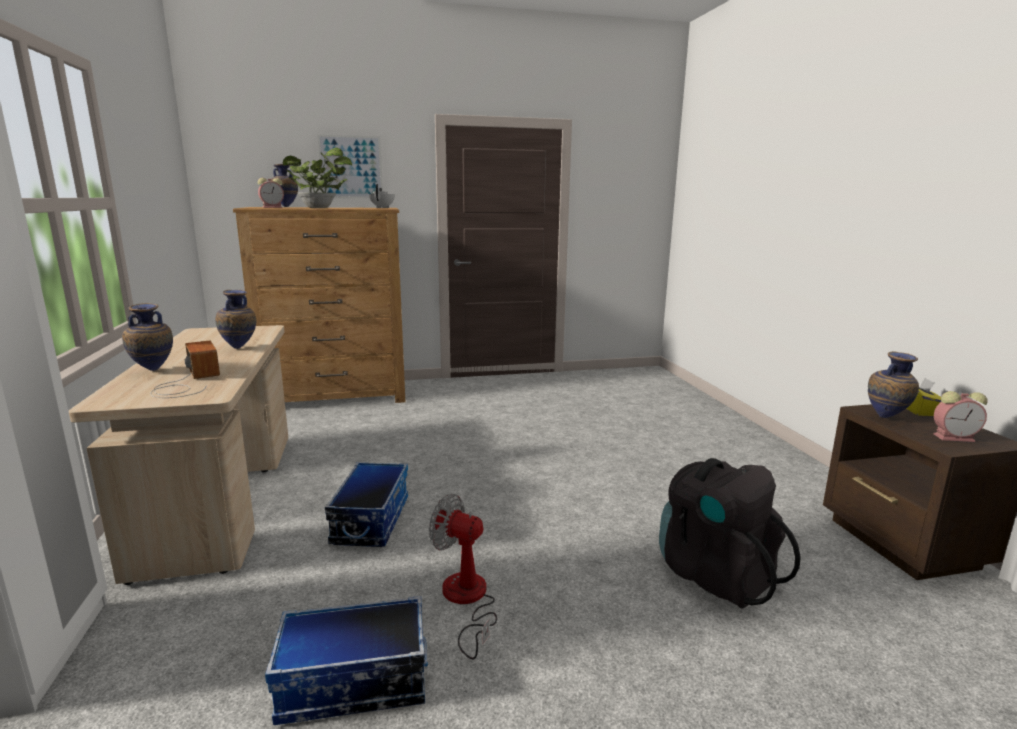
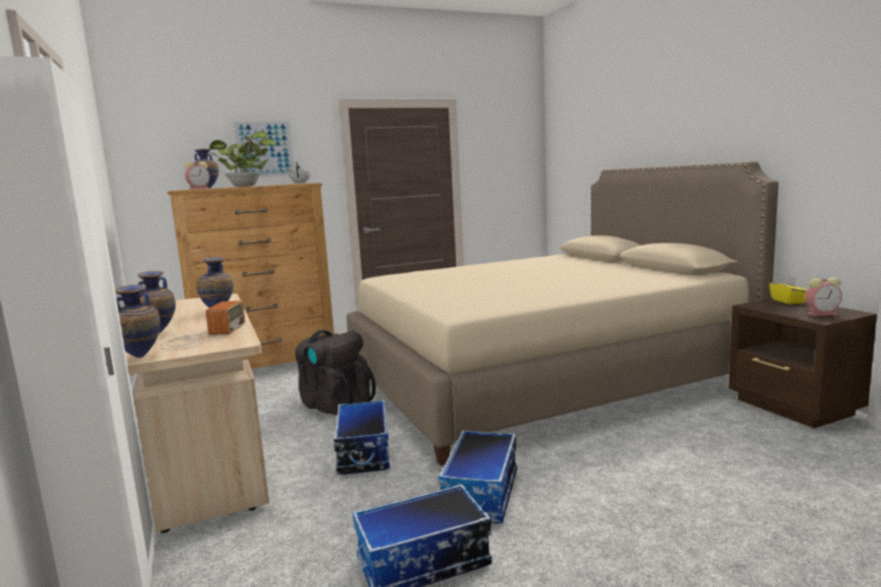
camera: 10 degrees left, 5 degrees down
radio [150,340,220,398] -> radio turned 45 degrees clockwise [160,301,245,350]
fan [429,494,497,660] -> storage box [438,430,517,524]
black backpack [659,458,801,608] -> black backpack moved to [295,330,376,415]
vase [868,351,919,418] -> vase moved to [115,284,160,358]
none -> beige bed [346,162,779,466]

